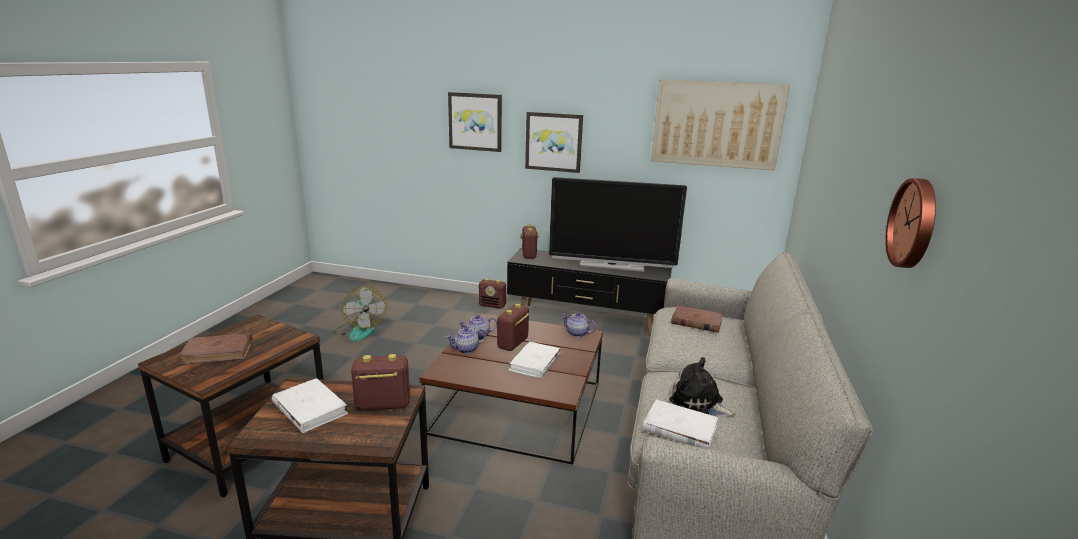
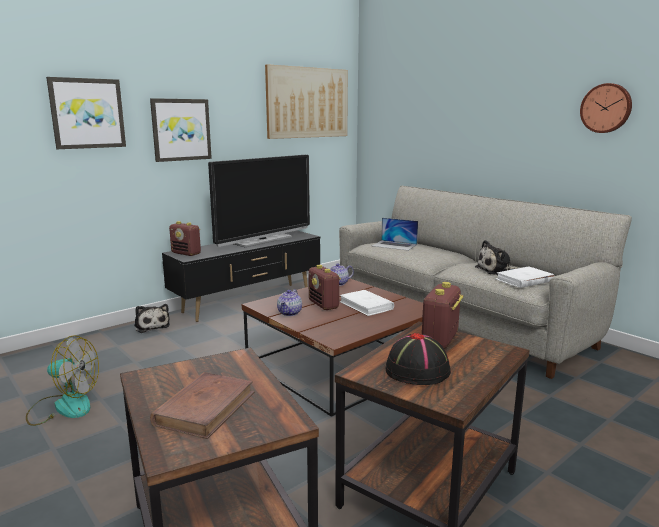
camera: 55 degrees left, 5 degrees down
white book [272,378,348,433] -> black hat [385,333,451,385]
teapot [446,327,486,353] -> none
radio [479,278,506,309] -> plush toy [134,304,170,333]
brown book [671,305,723,333] -> laptop [372,218,418,251]

